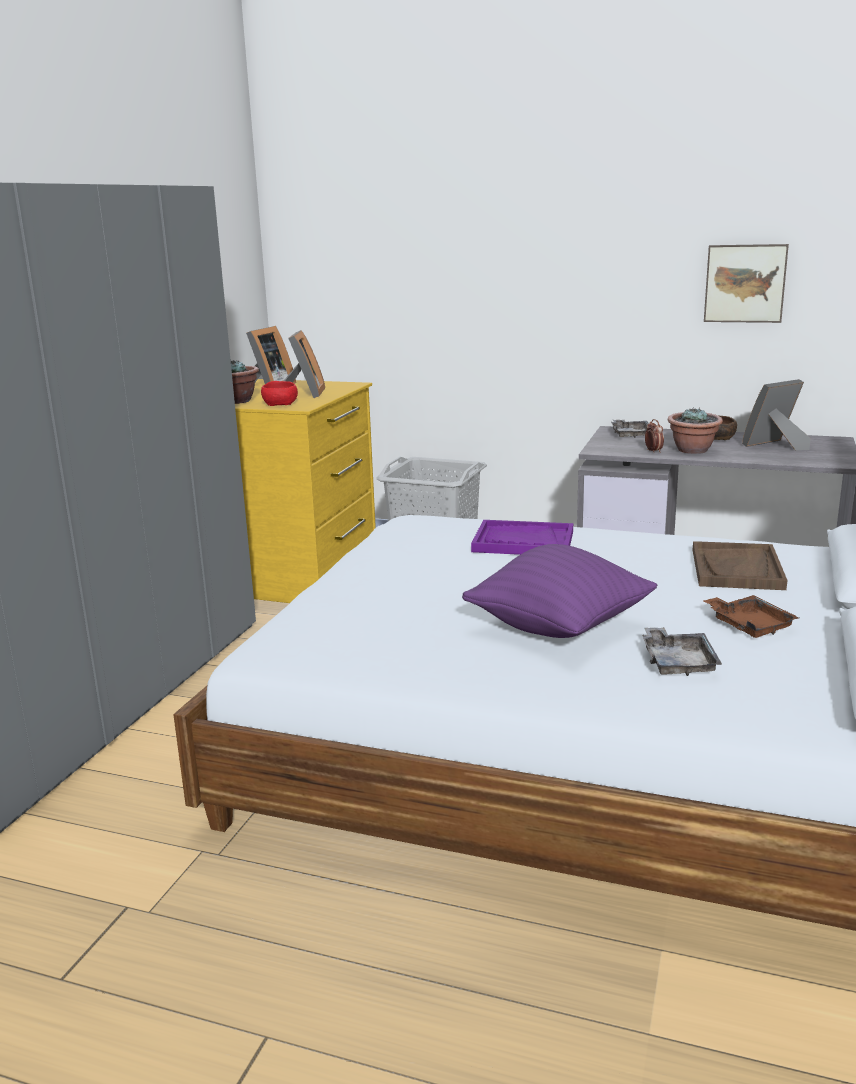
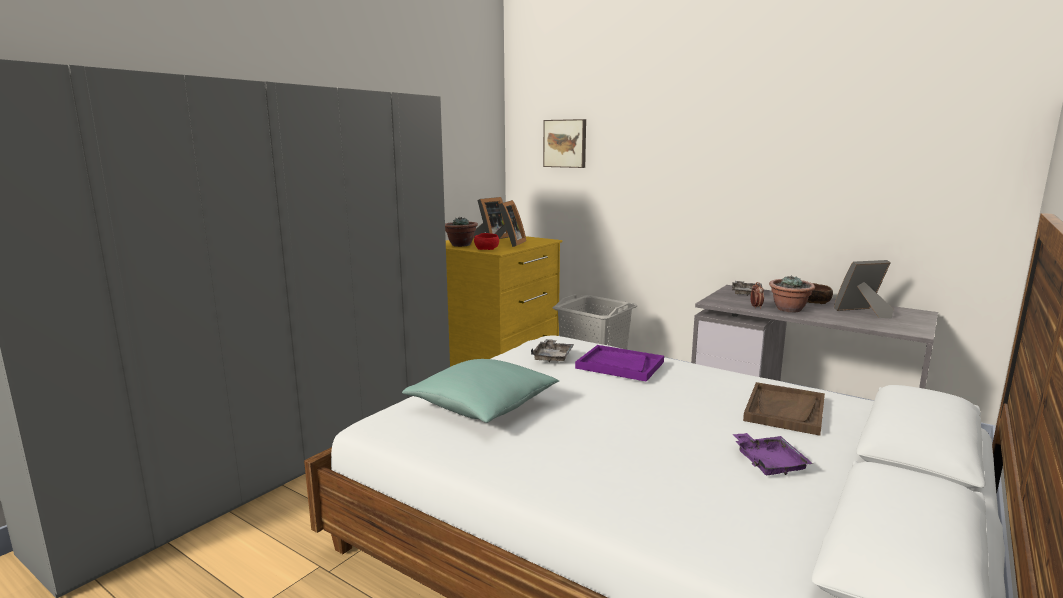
camera: 15 degrees right, 5 degrees down
purple pillow [462,544,657,638] -> none
grey tray [642,627,722,676] -> grey tray moved to [531,339,574,362]
brown tray [703,595,799,638] -> purple tray [732,433,813,475]
picture [704,244,789,323] -> picture moved to [543,119,586,168]
none -> turquoise pillow [402,359,559,423]

